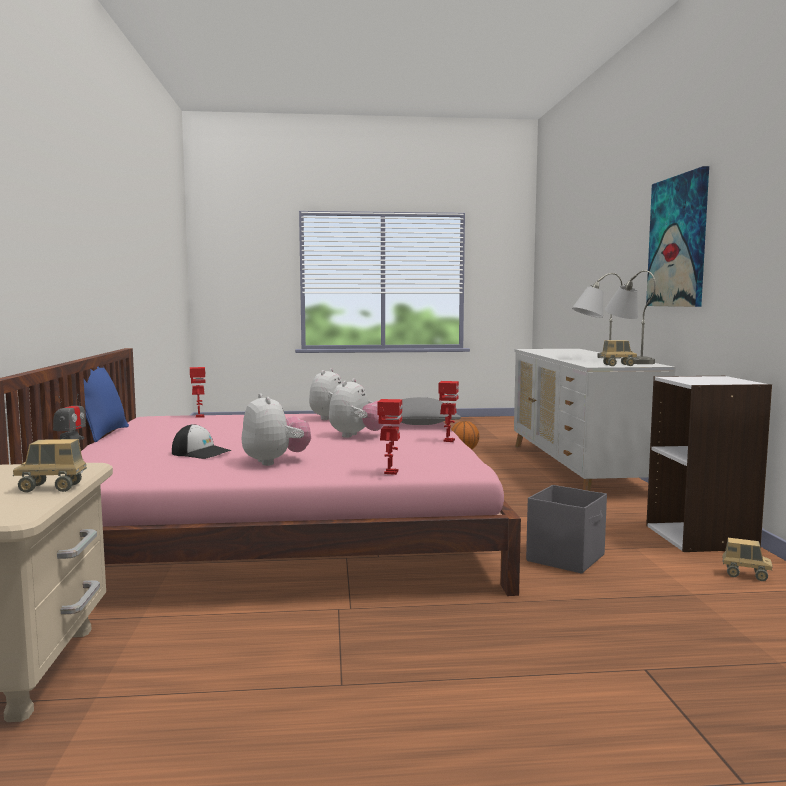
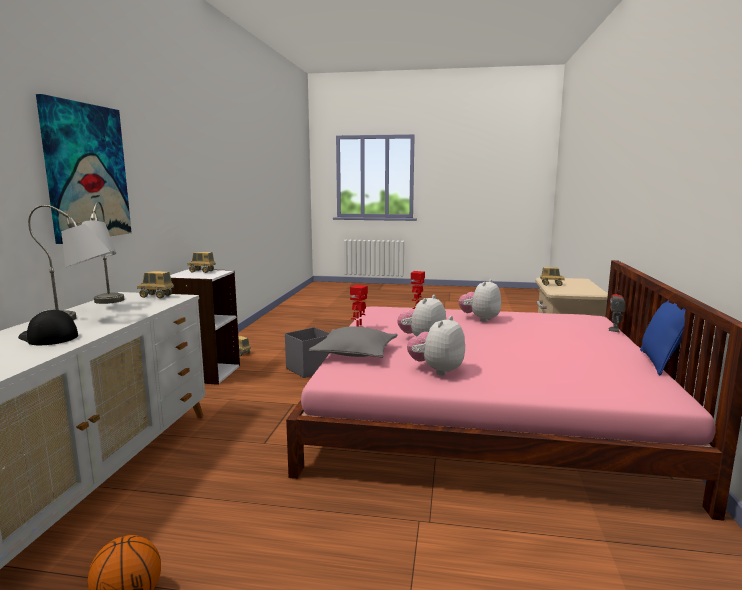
camera: 165 degrees left, 5 degrees up
cap [172,424,232,459] -> cap moved to [18,309,78,345]
toy robot [190,367,206,418] -> none
plush toy [242,393,311,466] -> plush toy turned 45 degrees clockwise [459,279,501,322]
none -> toy truck [187,252,216,273]

